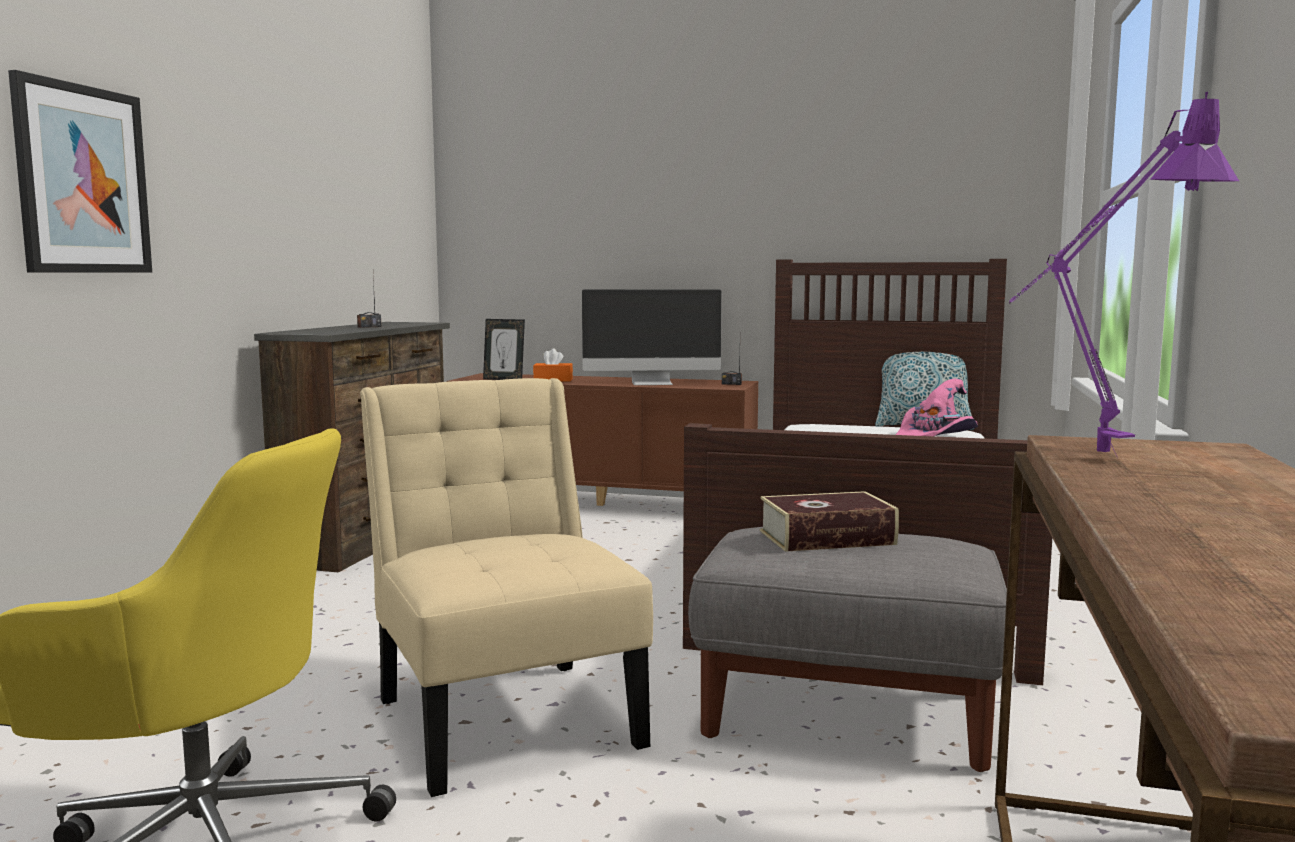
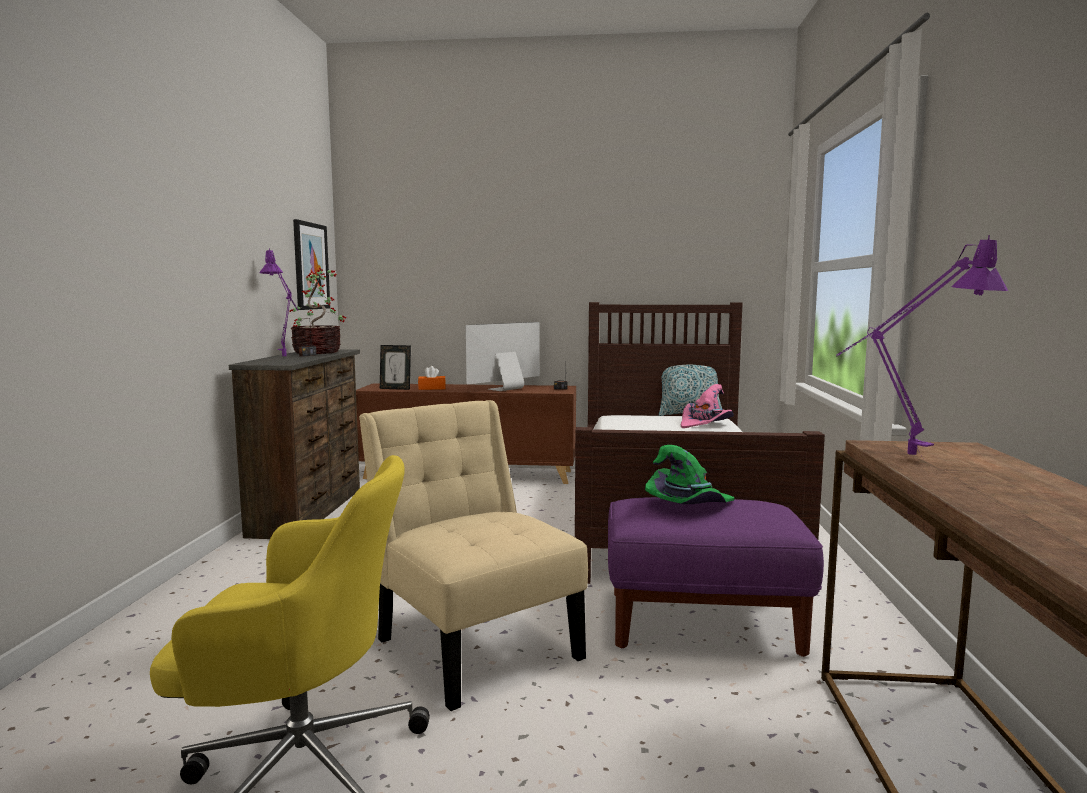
camera: 10 degrees left, 0 degrees up
picture [8,70,152,273] -> picture moved to [293,219,330,310]
monitor [582,289,722,385] -> monitor turned 150 degrees clockwise [465,322,540,391]
grey ottoman [688,527,1007,772] -> purple ottoman [608,497,824,657]
book [760,491,899,552] -> green hat [645,445,735,504]
none -> purple table lamp [259,249,298,356]
none -> potted plant [290,268,347,354]

